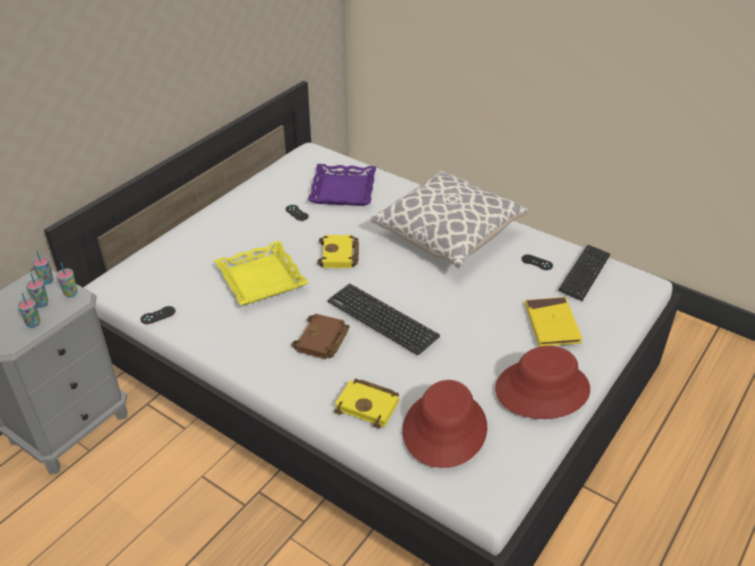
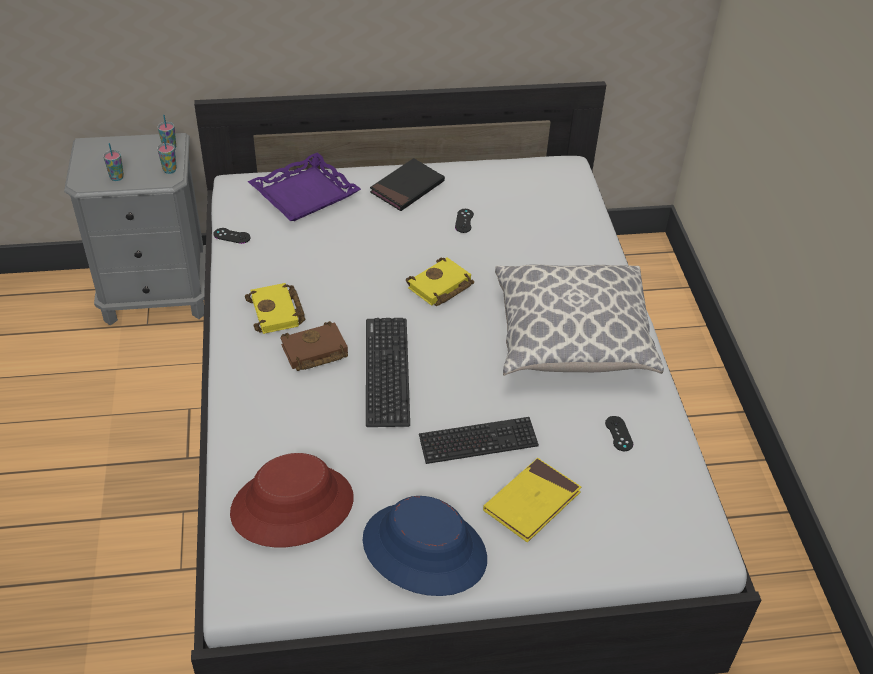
camera: 45 degrees right, 5 degrees up
cup [26,273,48,308] -> none
yellow tray [214,241,309,305] -> none
purple tray [308,164,376,206] -> purple tray moved to [248,152,361,221]
yellow book [334,378,399,429] -> yellow book moved to [245,283,305,334]
red hat [495,346,590,419] -> blue hat [363,496,487,596]
keyboard [558,245,611,301] -> keyboard moved to [419,417,539,464]
none -> black book [370,158,445,211]

